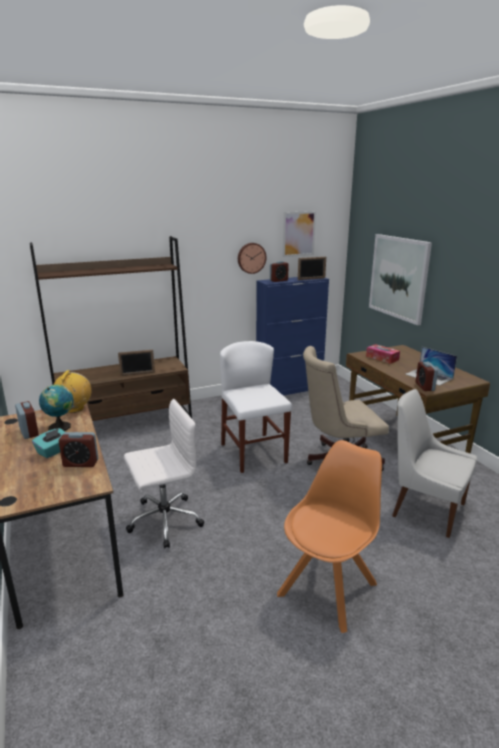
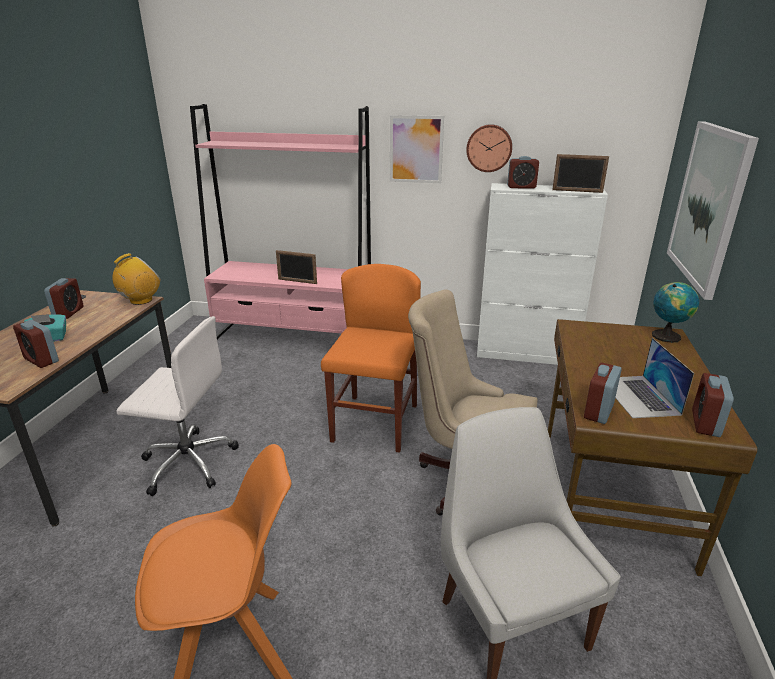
camera: 35 degrees right, 5 degrees up
brown bookcase [30,236,192,421] -> pink bookcase [190,104,371,339]
globe [39,385,73,431] -> globe moved to [652,282,699,343]
white chair [220,341,292,473] -> orange chair [321,264,421,453]
blue cabinet [256,277,329,396] -> white cabinet [477,183,608,365]
picture [283,211,316,257] -> picture moved to [390,115,444,183]
tissue box [366,344,400,364] -> none
none -> alarm clock [692,373,734,437]

